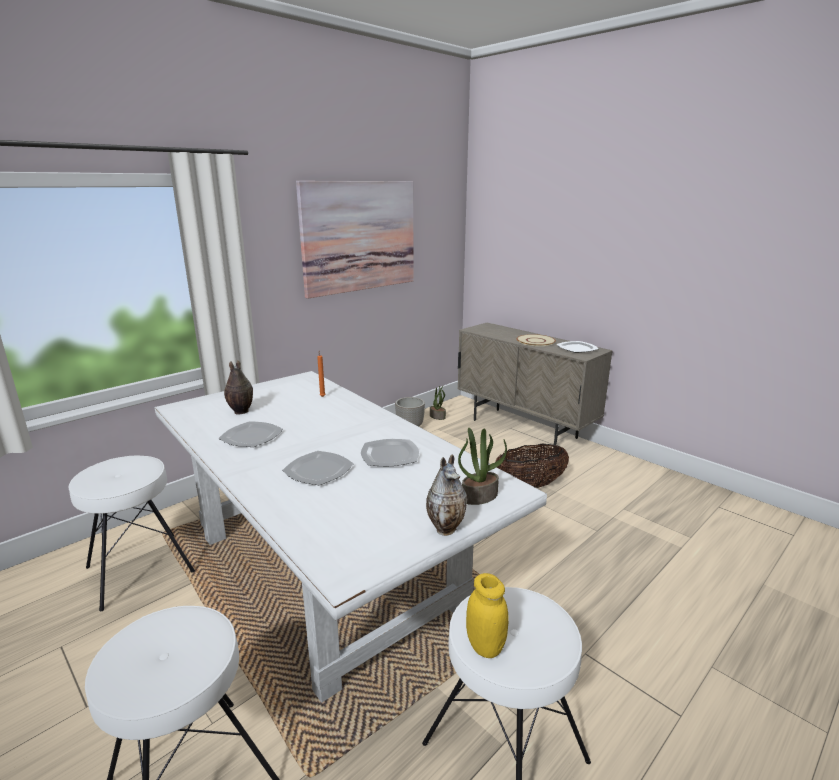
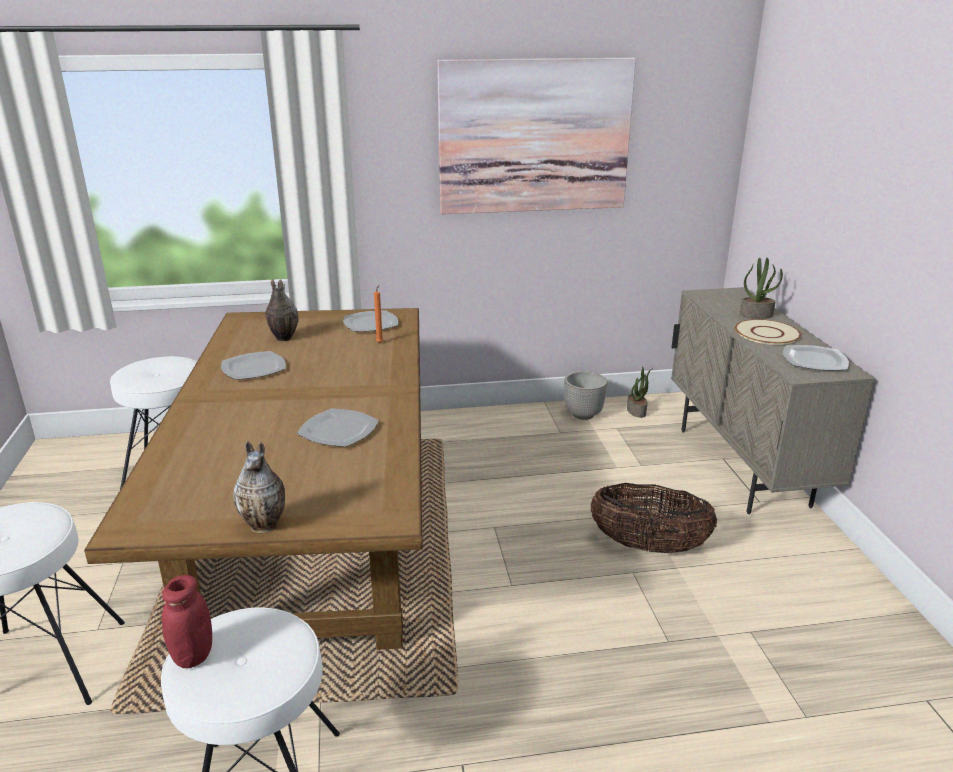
camera: 35 degrees right, 5 degrees up
white dining table [155,371,547,702] -> brown dining table [84,308,423,650]
plate [282,451,354,485] -> plate moved to [343,311,398,332]
potted plant [458,428,507,505] -> potted plant moved to [740,258,783,319]
yellow jar [466,573,509,658] -> red jar [162,575,212,668]

